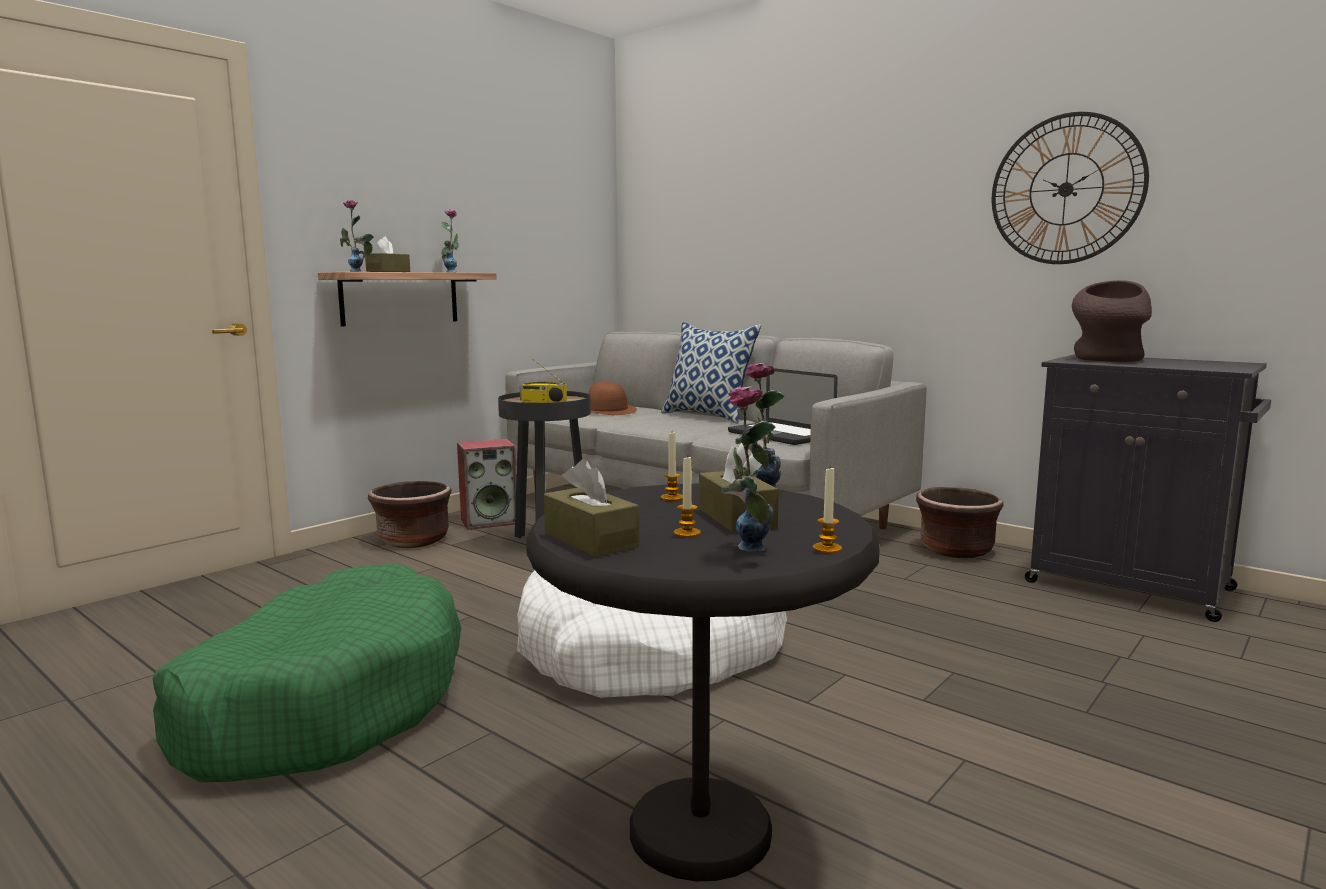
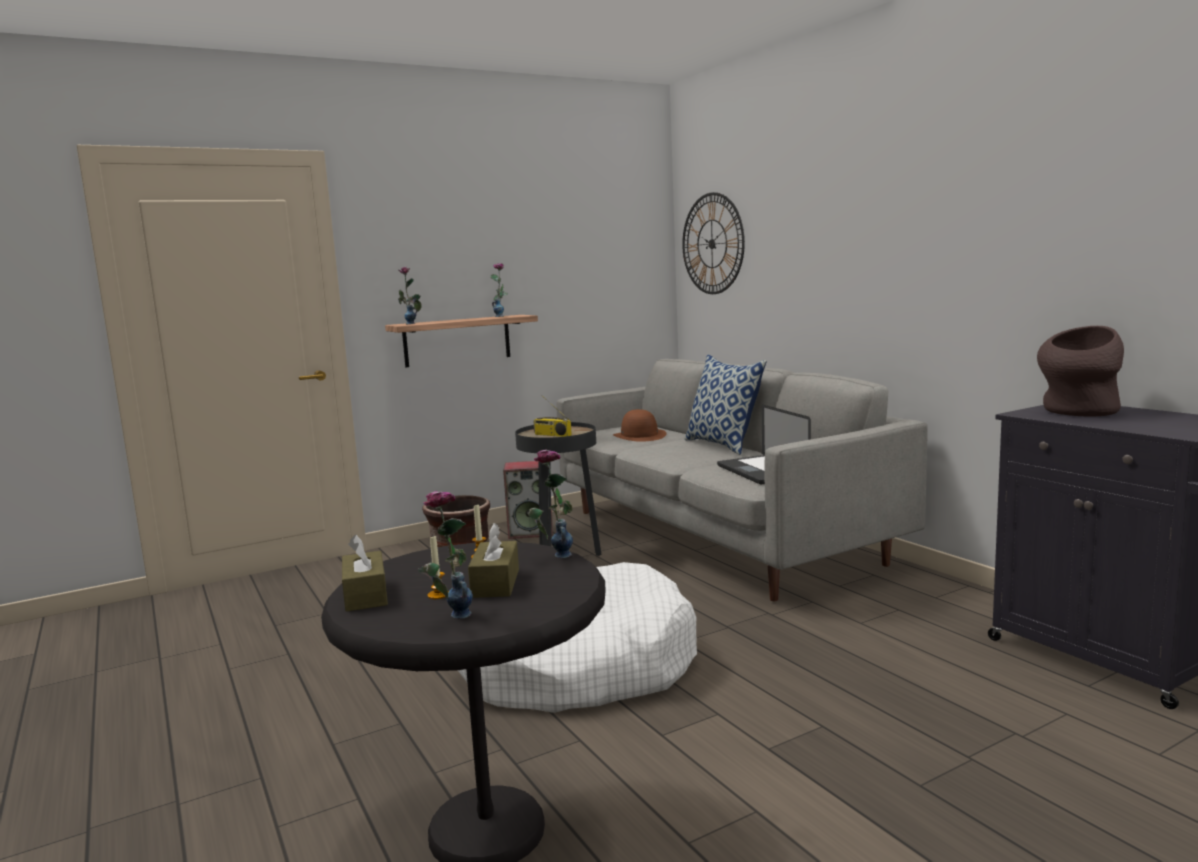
camera: 20 degrees right, 0 degrees up
green dog bed [153,564,461,782] -> none
brown tissue box [365,237,410,272] -> none
candle [813,468,842,554] -> none
brown planter [916,487,1004,558] -> none
wall clock [992,112,1149,264] -> wall clock moved to [682,192,745,294]

